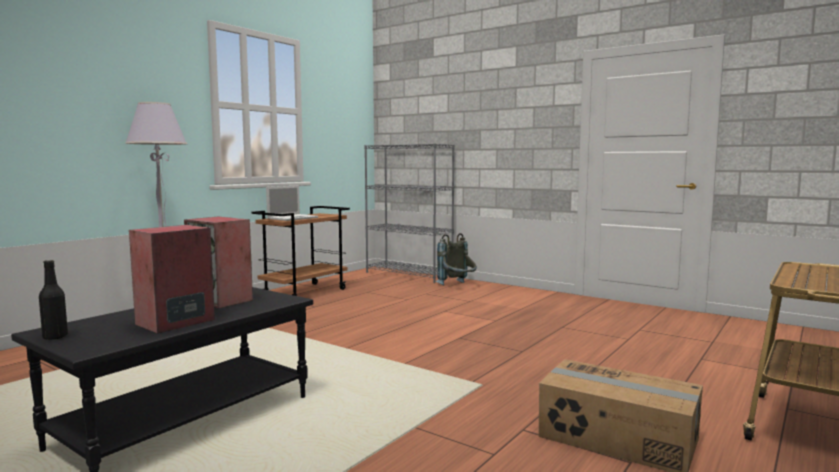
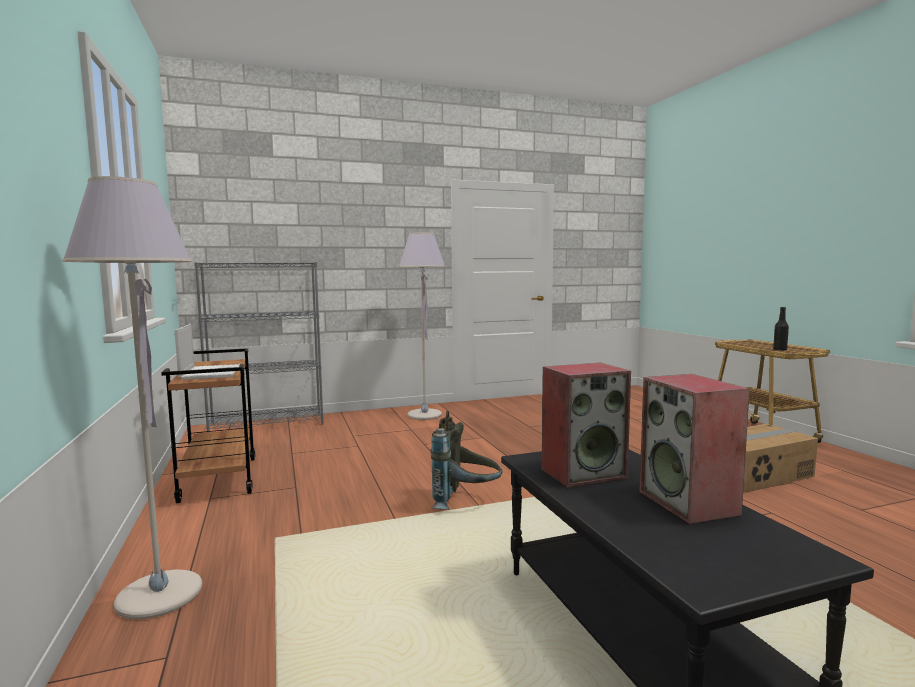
camera: 55 degrees left, 0 degrees up
black bottle [39,260,68,340] -> black bottle moved to [773,307,789,351]
grey backpack [436,233,477,285] -> grey backpack moved to [431,410,502,510]
none -> grey floor lamp [399,232,446,420]

